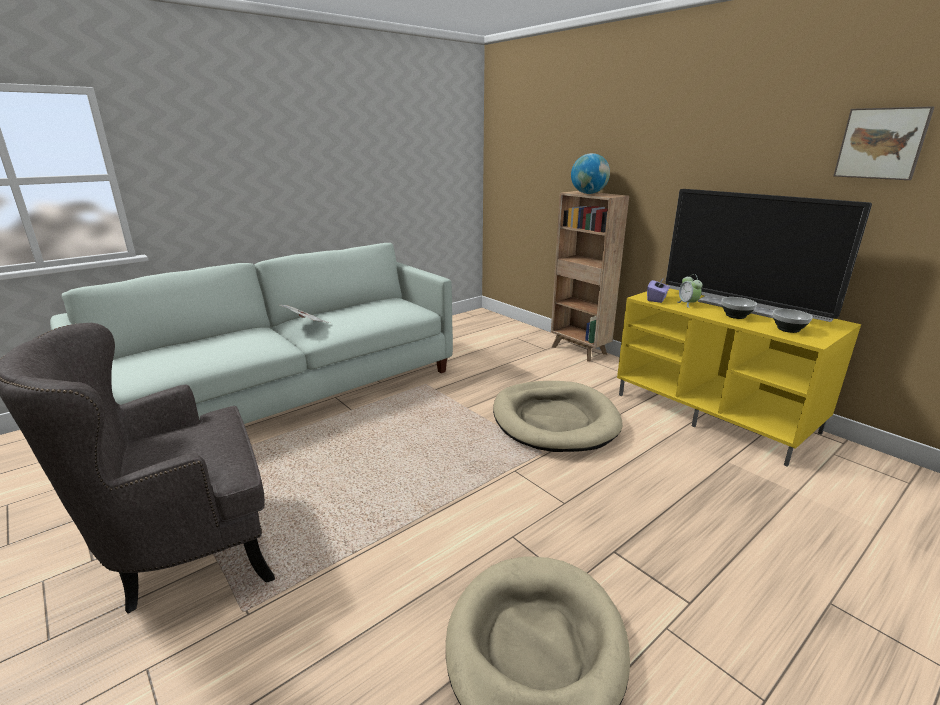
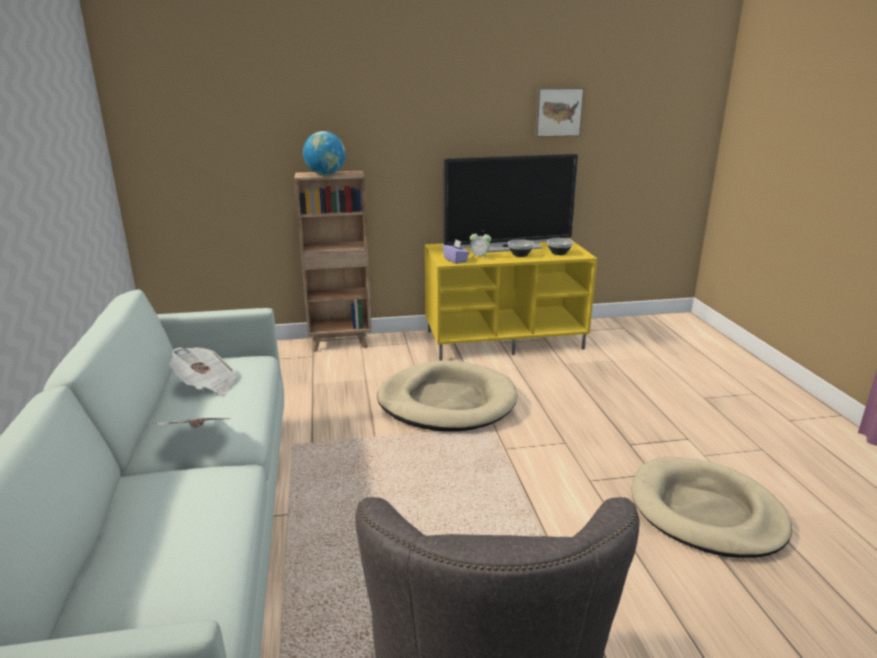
camera: 60 degrees left, 0 degrees up
none -> newspaper [169,347,237,394]

